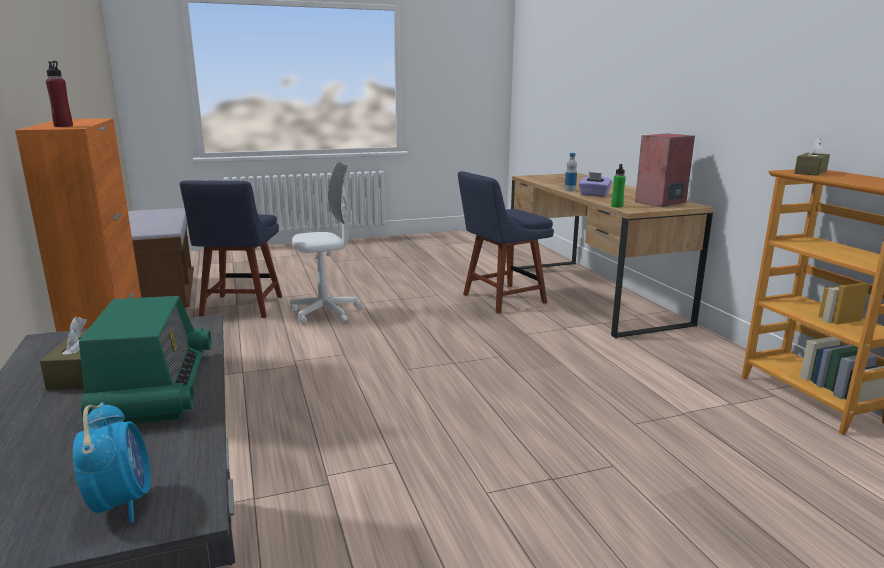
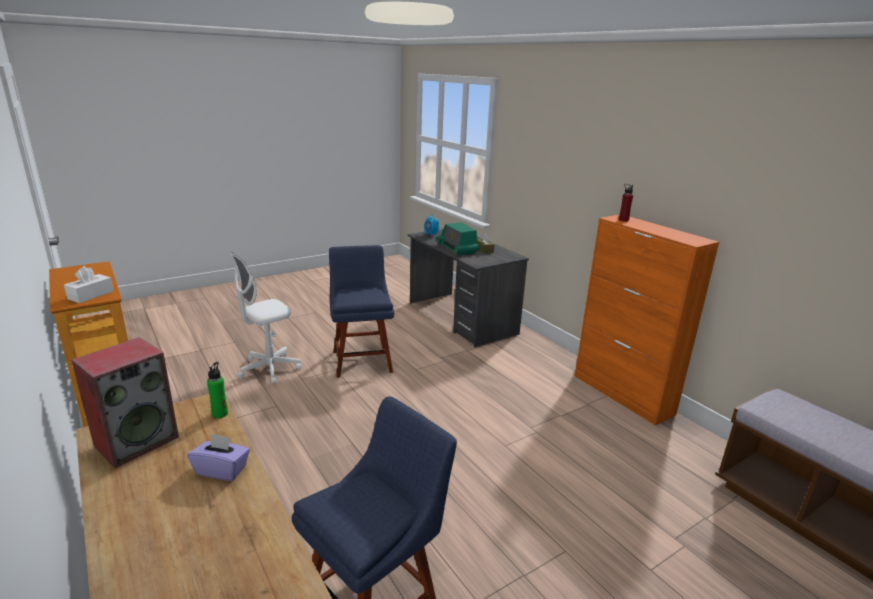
camera: 165 degrees right, 5 degrees up
blue chair [180,181,282,318] -> blue chair moved to [329,245,394,378]
white office chair [290,162,362,325] -> white office chair moved to [229,251,301,384]
bottle [565,153,577,191] -> none
brown tissue box [794,138,830,176] -> white tissue box [64,266,113,303]

